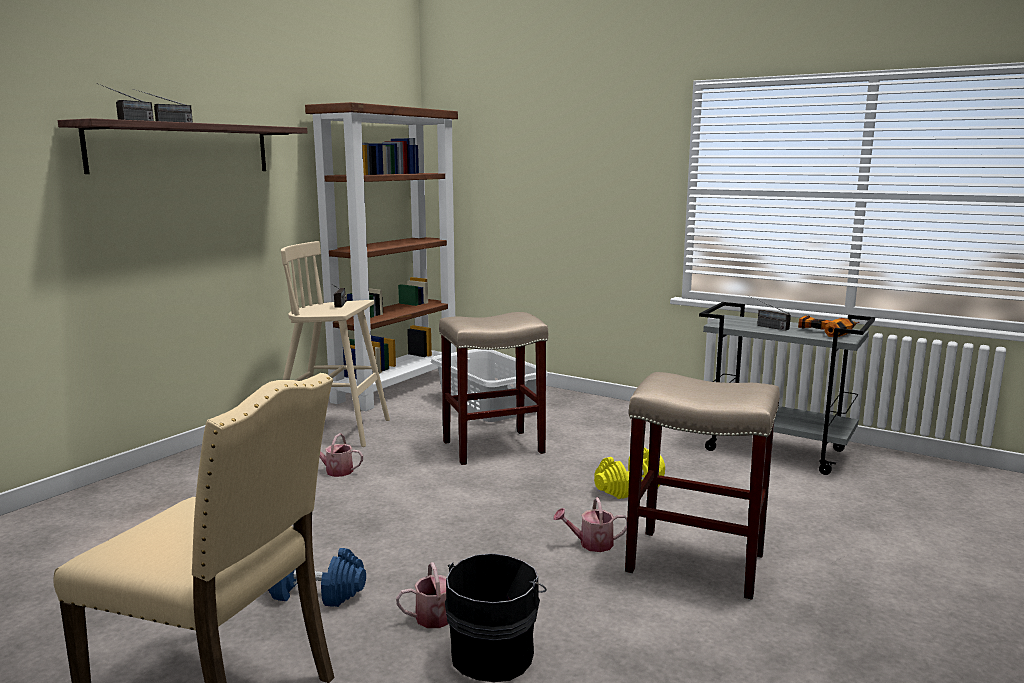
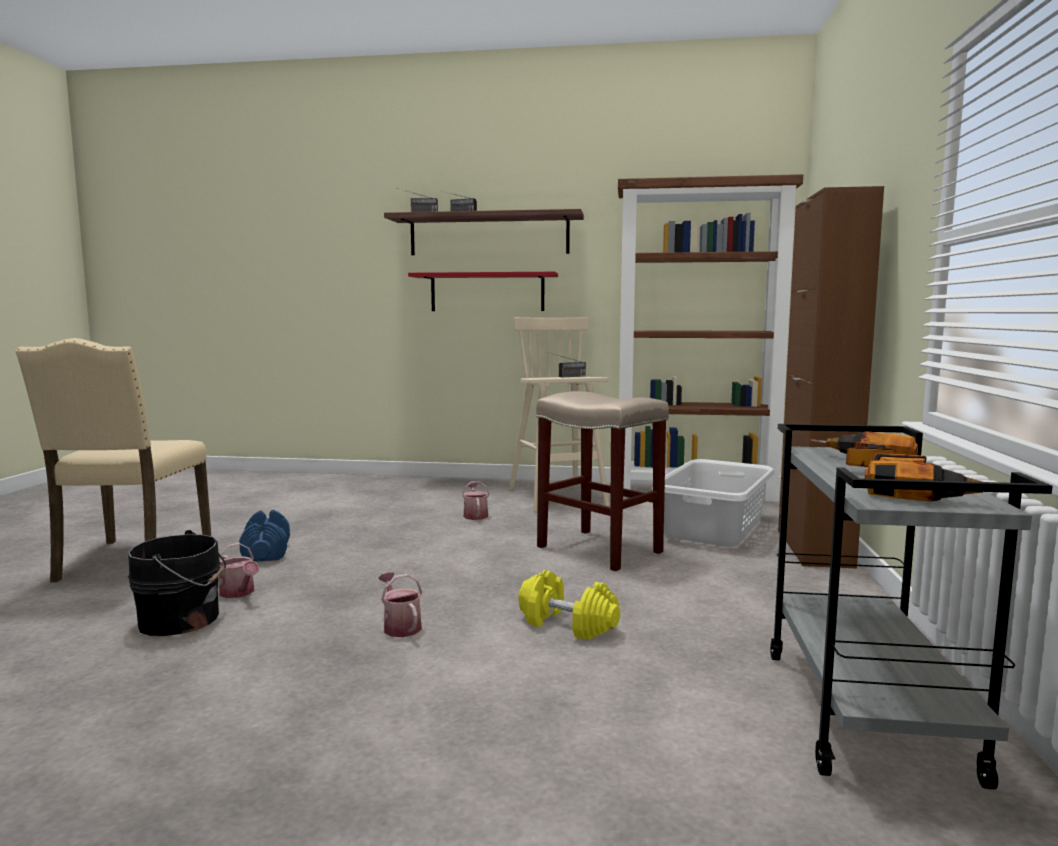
camera: 65 degrees right, 5 degrees down
beige stool [625,372,780,600] -> none
radio [748,295,791,331] -> power drill [809,431,918,467]
none -> red shelf [408,272,558,311]
none -> brown cabinet [778,186,884,569]

